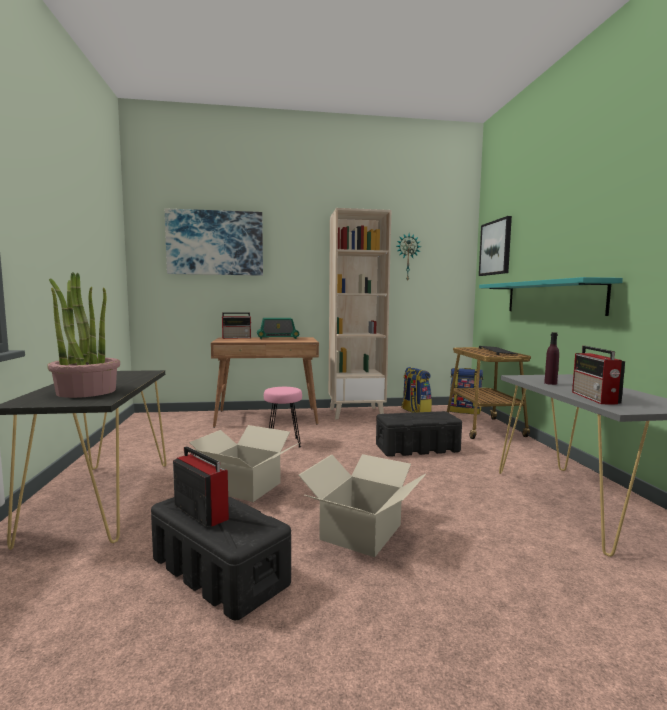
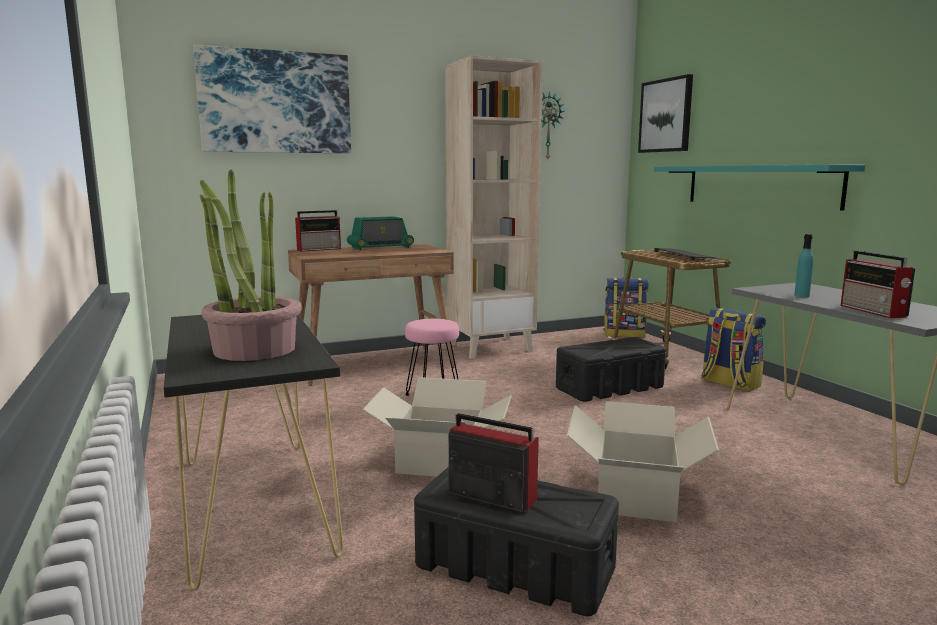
camera: 15 degrees left, 5 degrees up
backpack [401,367,432,413] -> backpack moved to [701,308,766,392]
purple bottle [544,332,559,385] -> turquoise bottle [794,234,814,297]

